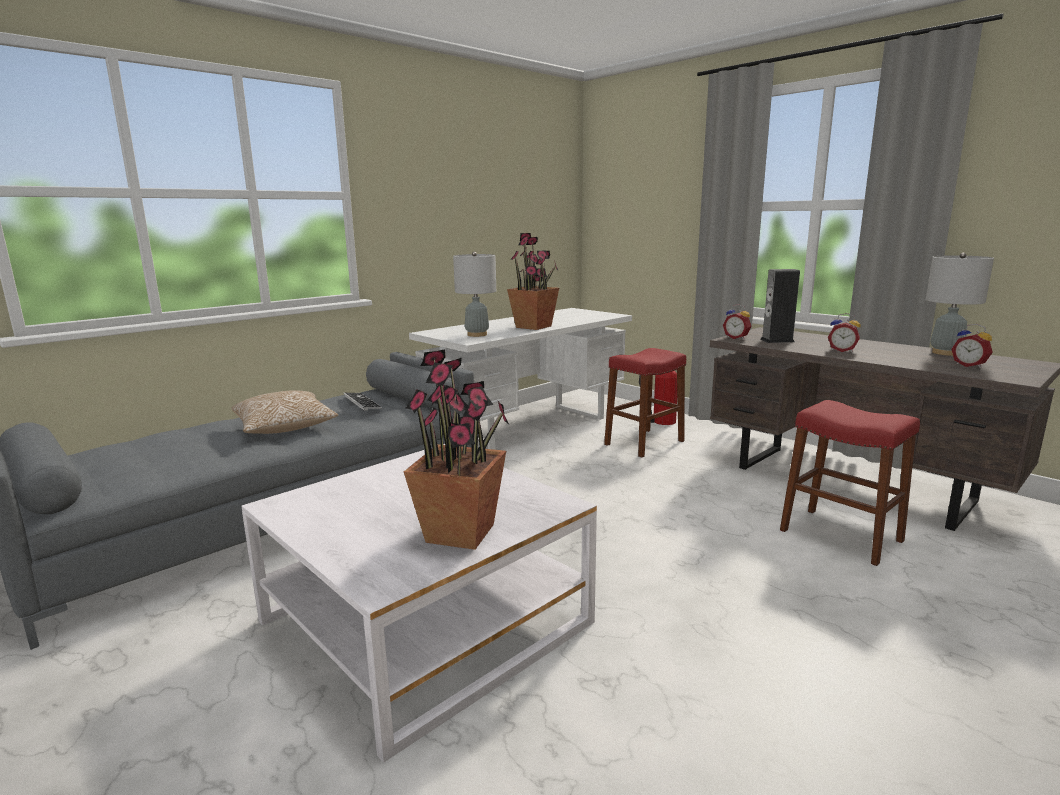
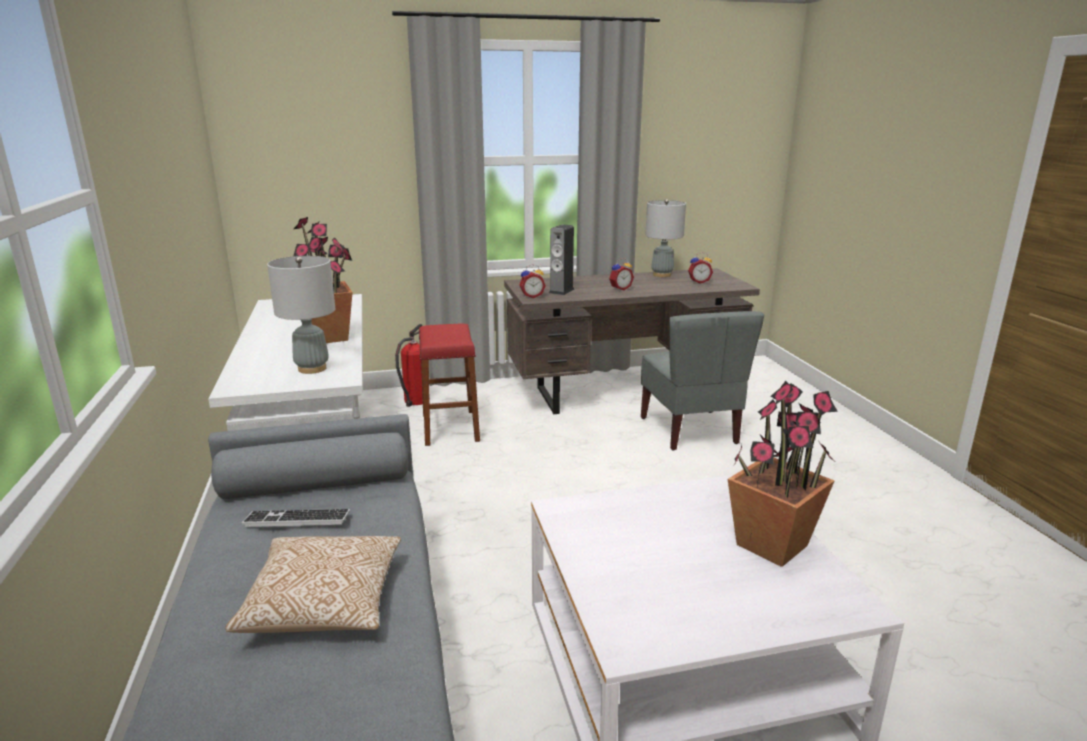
camera: 60 degrees left, 5 degrees up
red stool [780,400,920,566] -> grey chair [641,311,764,450]

